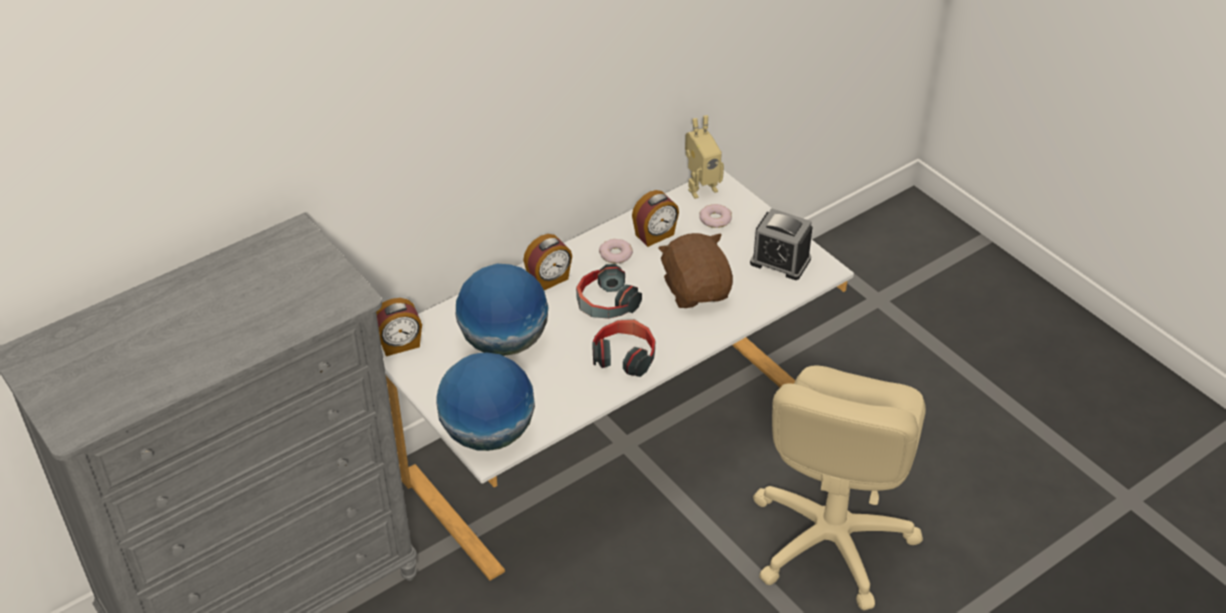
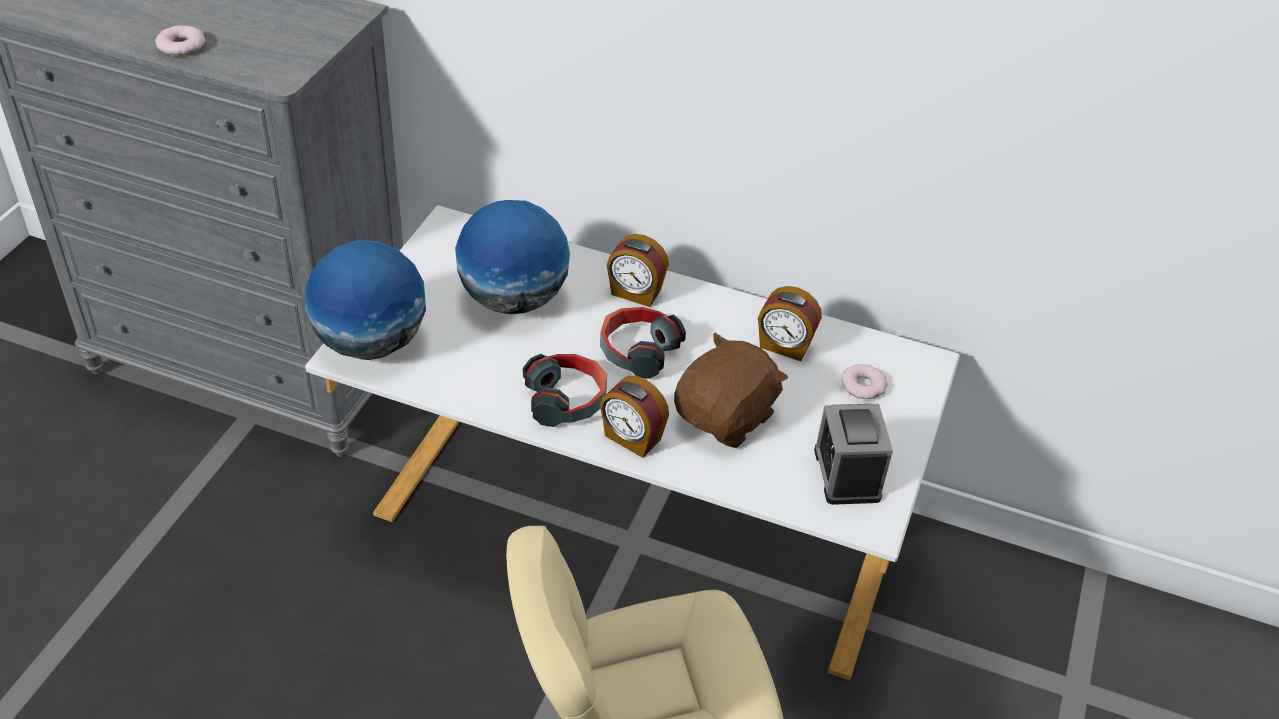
camera: 55 degrees right, 0 degrees up
alarm clock [376,298,422,356] -> alarm clock moved to [600,375,669,458]
donut [599,239,633,264] -> donut moved to [155,25,205,56]
toy robot [685,115,724,199] -> none

